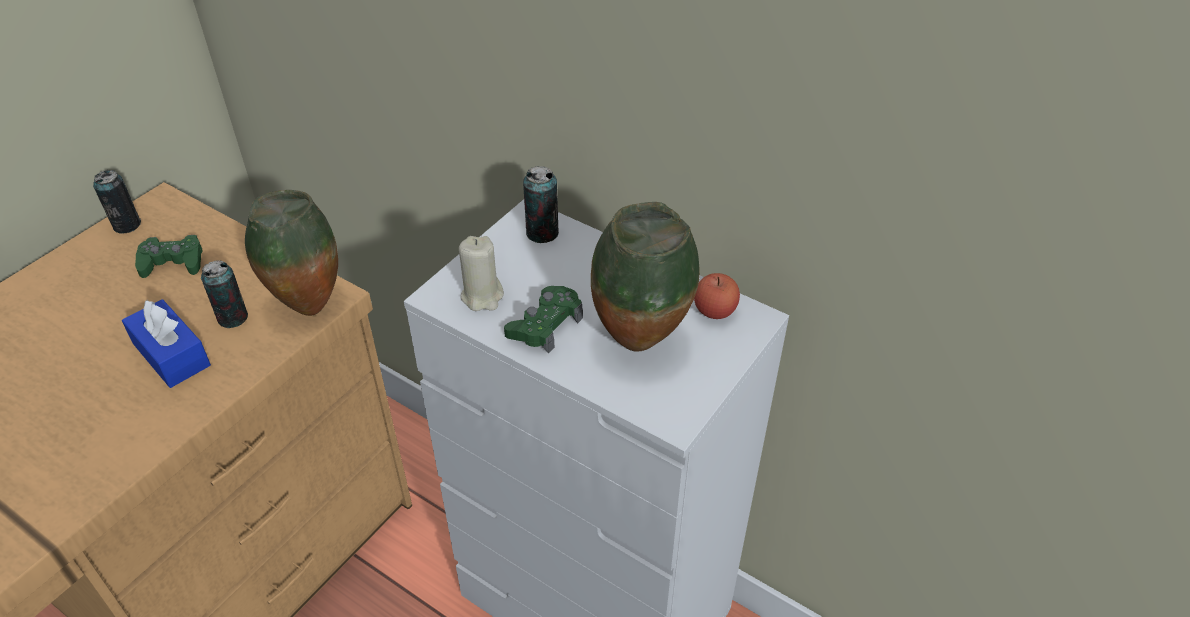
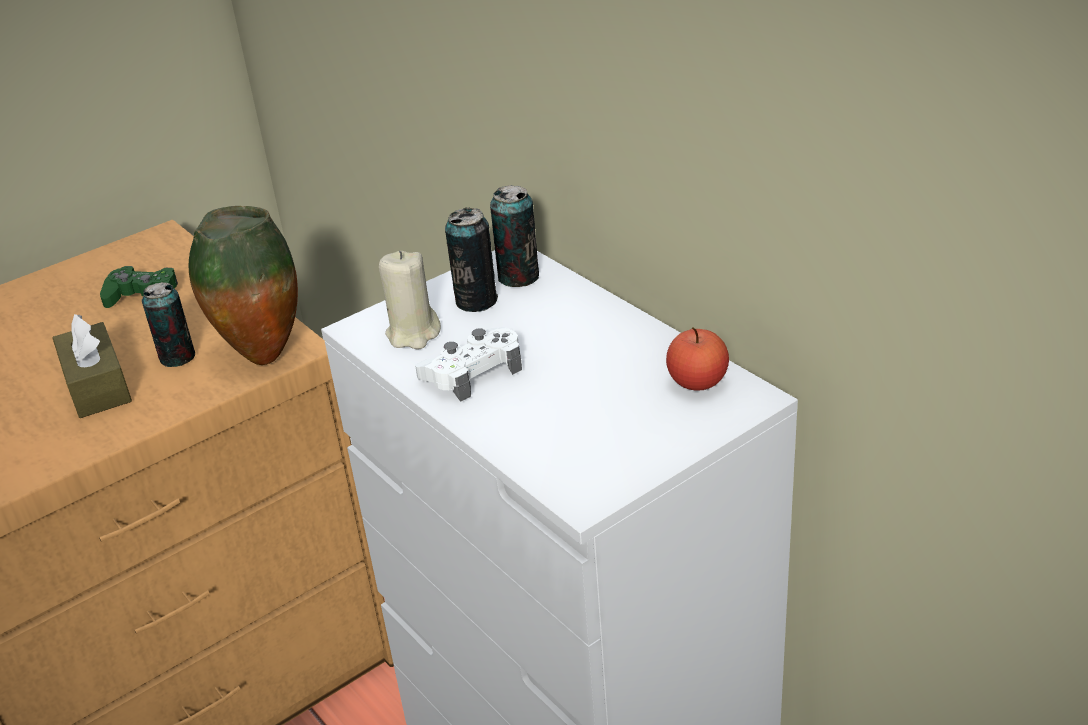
camera: 20 degrees right, 10 degrees down
can [93,170,141,234] -> can moved to [445,208,498,312]
blue tissue box [122,299,211,388] -> brown tissue box [53,314,132,418]
green game controller [504,286,583,354] -> white game controller [415,327,522,402]
vase [591,202,700,352] -> none

